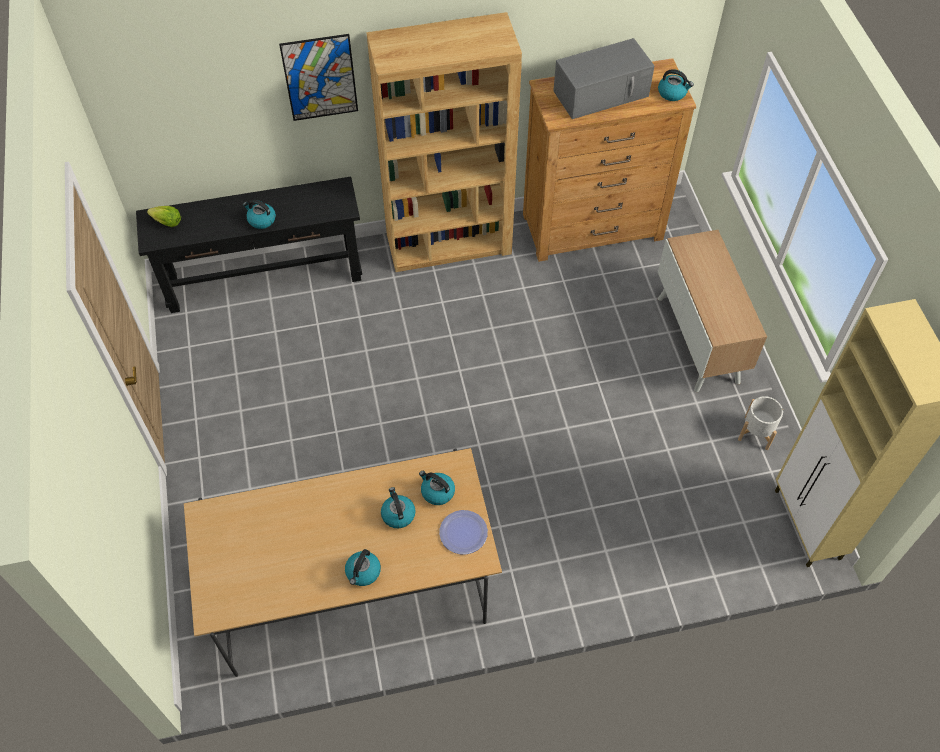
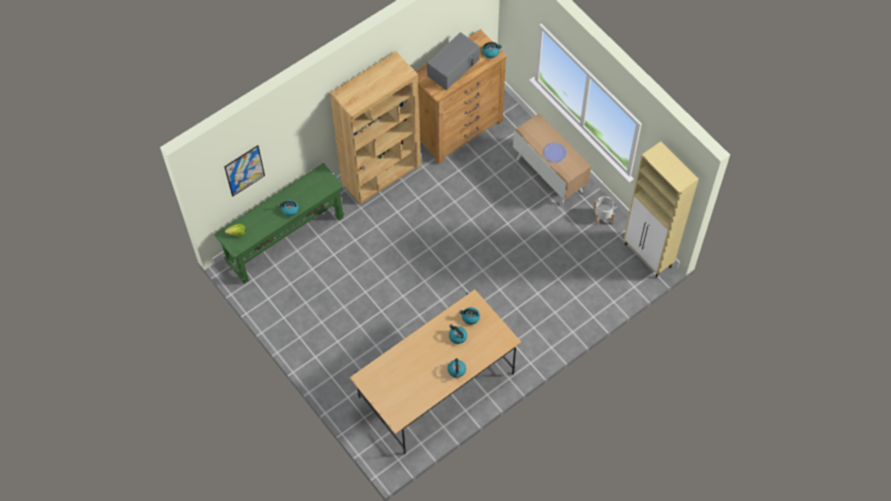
camera: 25 degrees left, 5 degrees up
black console table [136,177,362,313] -> green console table [214,163,344,284]
picture [279,34,358,121] -> picture moved to [224,145,265,197]
plate [439,510,488,555] -> plate moved to [543,142,567,163]

